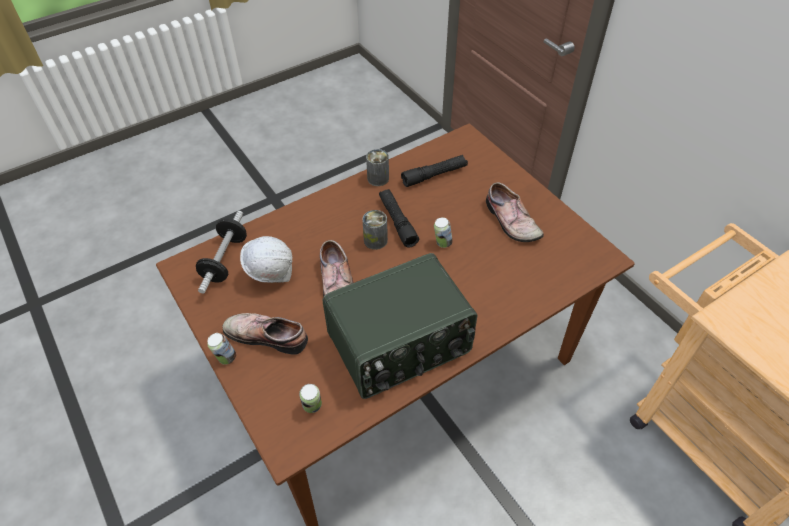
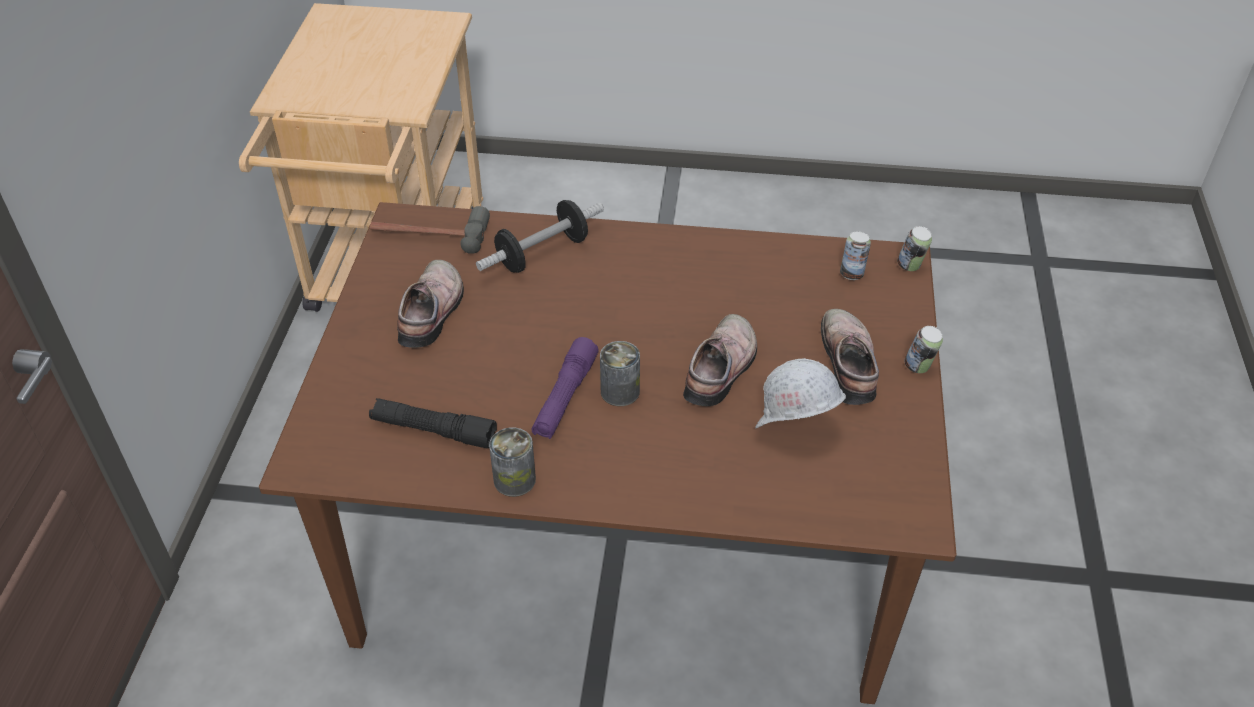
camera: 140 degrees left, 5 degrees down
dumbbell [196,211,247,294] -> dumbbell moved to [476,200,604,273]
shoe [223,313,308,355] -> shoe turned 150 degrees counterclockwise [821,309,879,405]
radio [323,253,477,399] -> none
black flashlight [379,189,419,248] -> purple flashlight [531,337,599,439]
can [434,218,453,248] -> can moved to [897,226,932,271]
none -> hammer [370,206,490,254]

